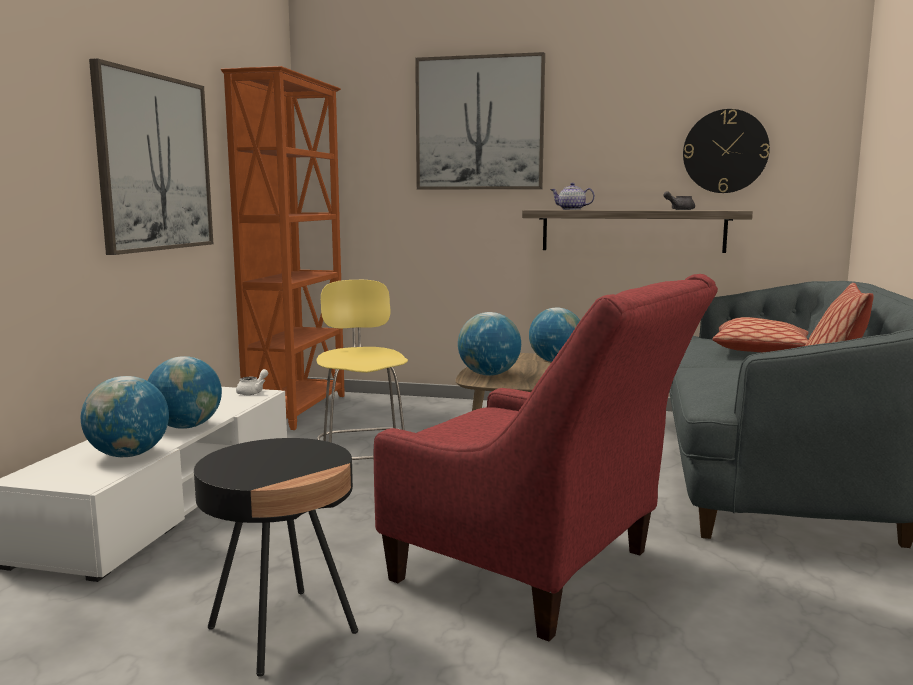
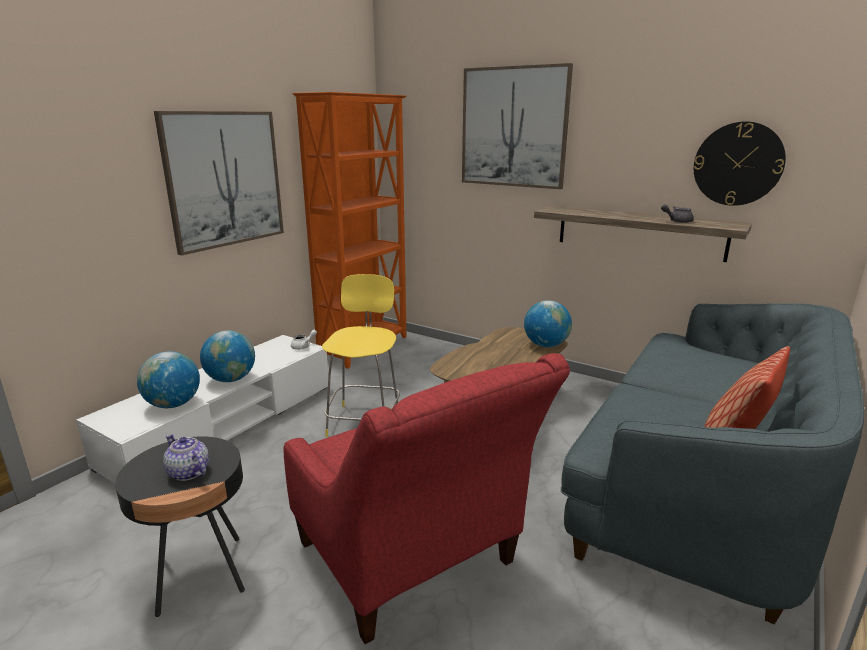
camera: 20 degrees right, 10 degrees up
globe [458,312,521,376] -> none
teapot [550,183,595,210] -> teapot moved to [163,434,209,481]
pillow [713,317,809,352] -> none

